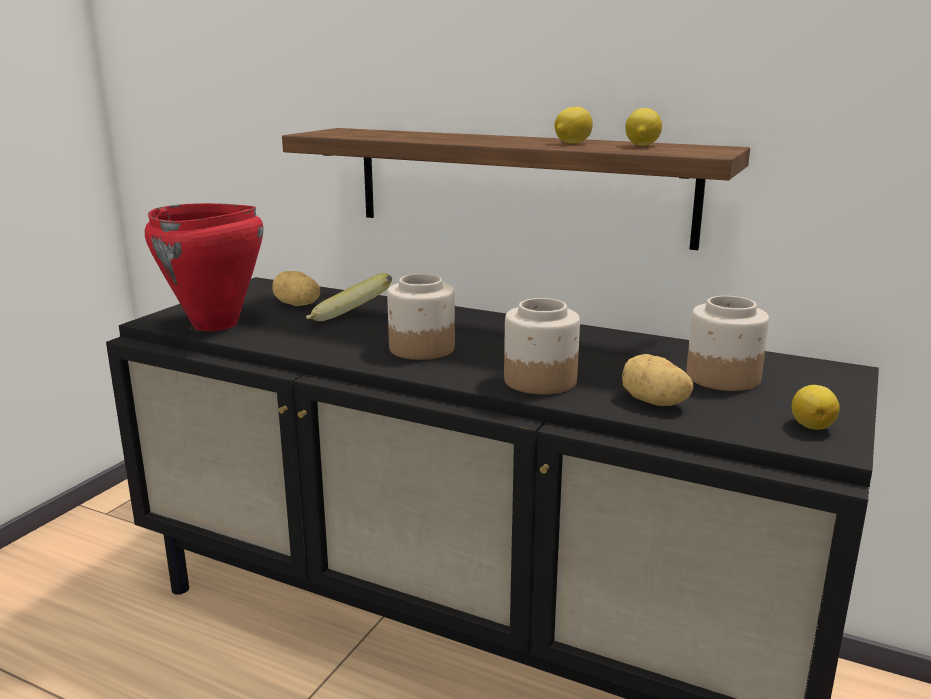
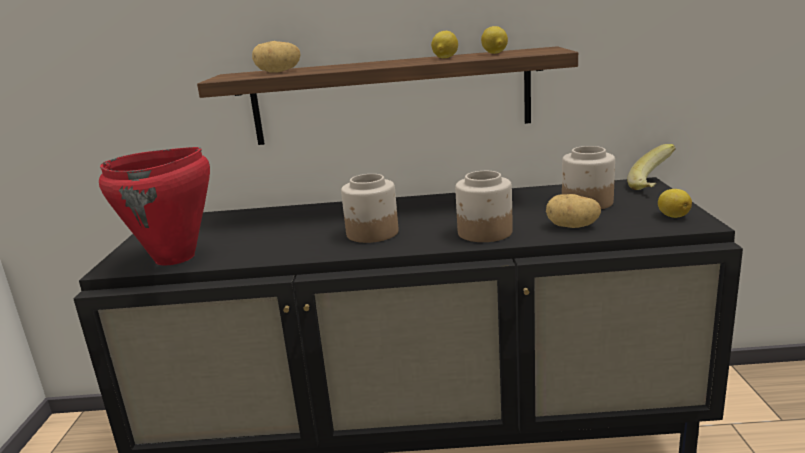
camera: 25 degrees left, 0 degrees up
potato [272,271,320,306] -> potato moved to [252,41,300,73]
banana [306,273,392,321] -> banana moved to [627,144,676,190]

